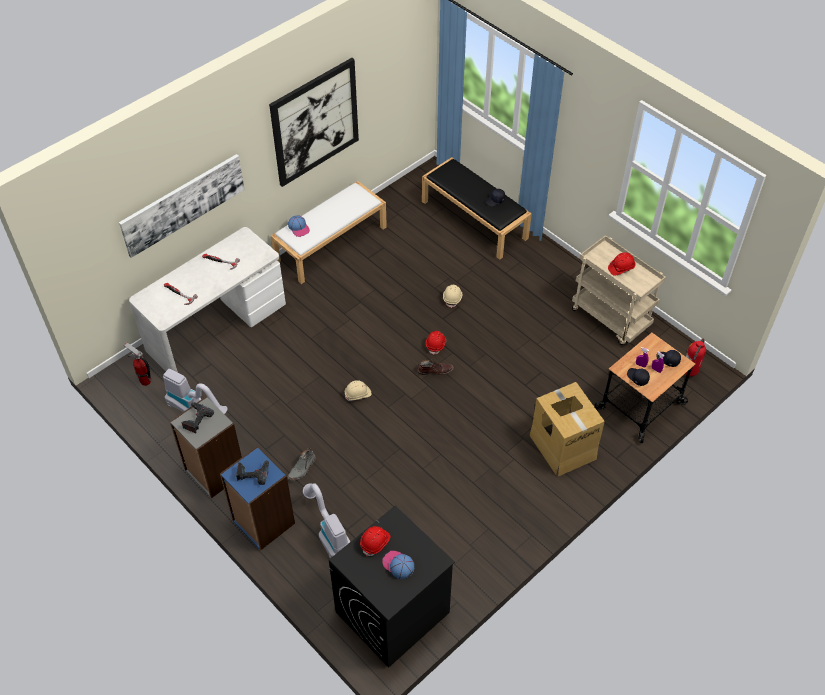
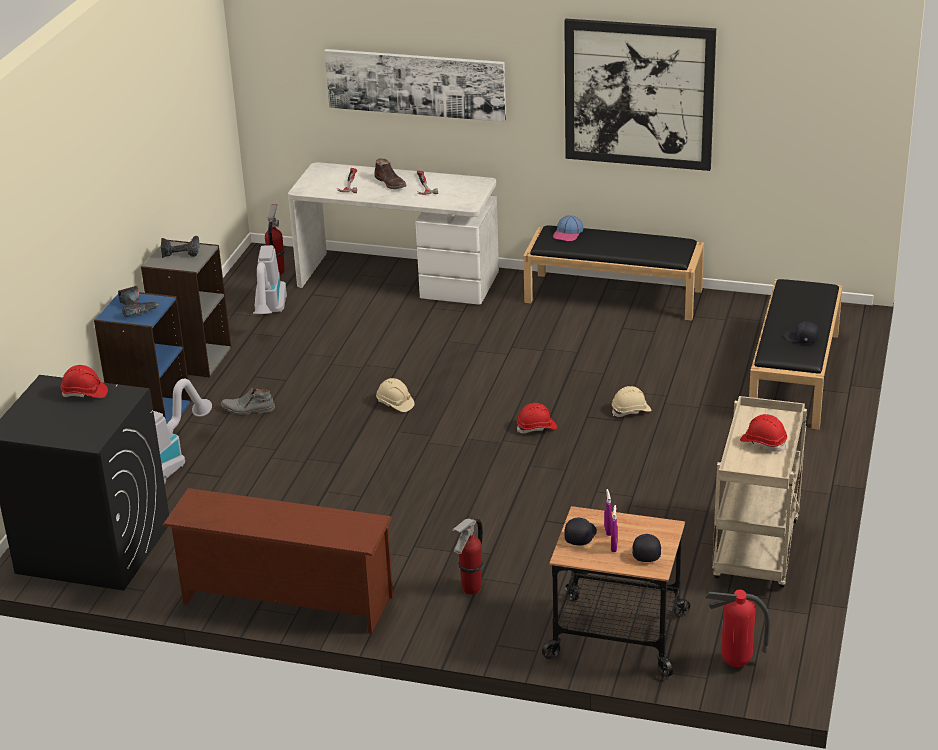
camera: 60 degrees right, 20 degrees down
white bench [271,181,387,284] -> black bench [523,225,704,321]
cap [383,551,414,579] -> none
brown boot [417,360,454,375] -> brown boot moved to [374,158,407,189]
cardboard box [530,382,605,476] -> fire extinguisher [452,518,483,595]
none -> brown shoe rack [162,488,394,634]

